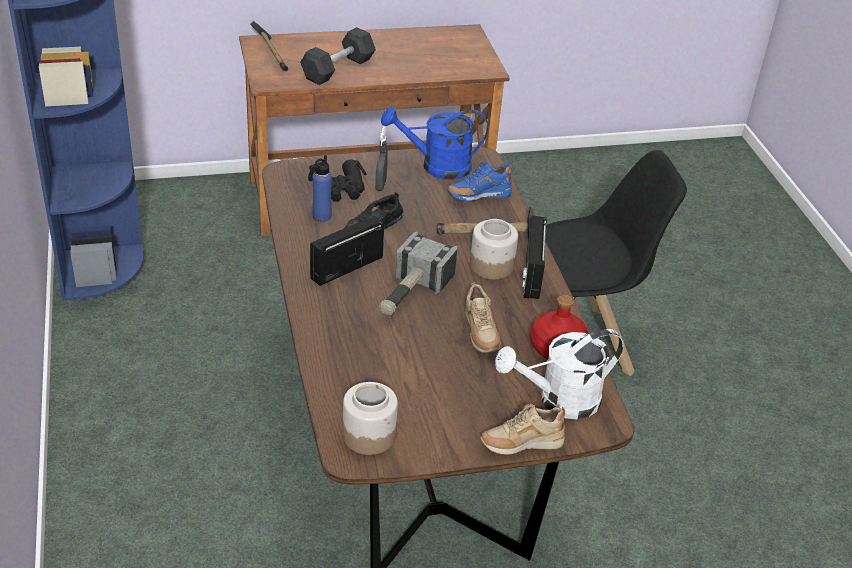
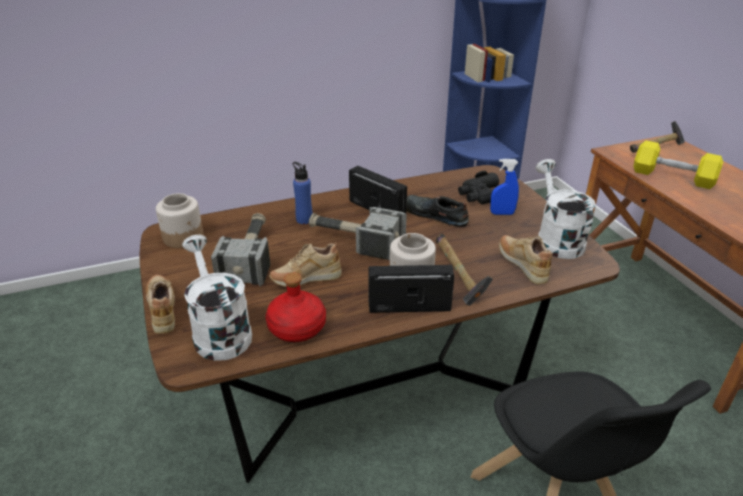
camera: 85 degrees right, 5 degrees down
grey dumbbell [300,27,376,85] -> yellow dumbbell [633,140,723,189]
blue bottle [312,155,332,222] -> blue bottle moved to [292,162,313,224]
grey spray bottle [375,127,388,191] -> blue spray bottle [490,159,519,215]
blue watering can [381,106,488,180] -> white watering can [536,159,596,259]
blue shoe [447,162,512,201] -> beige shoe [499,235,553,284]
none -> hammer [211,213,270,287]

